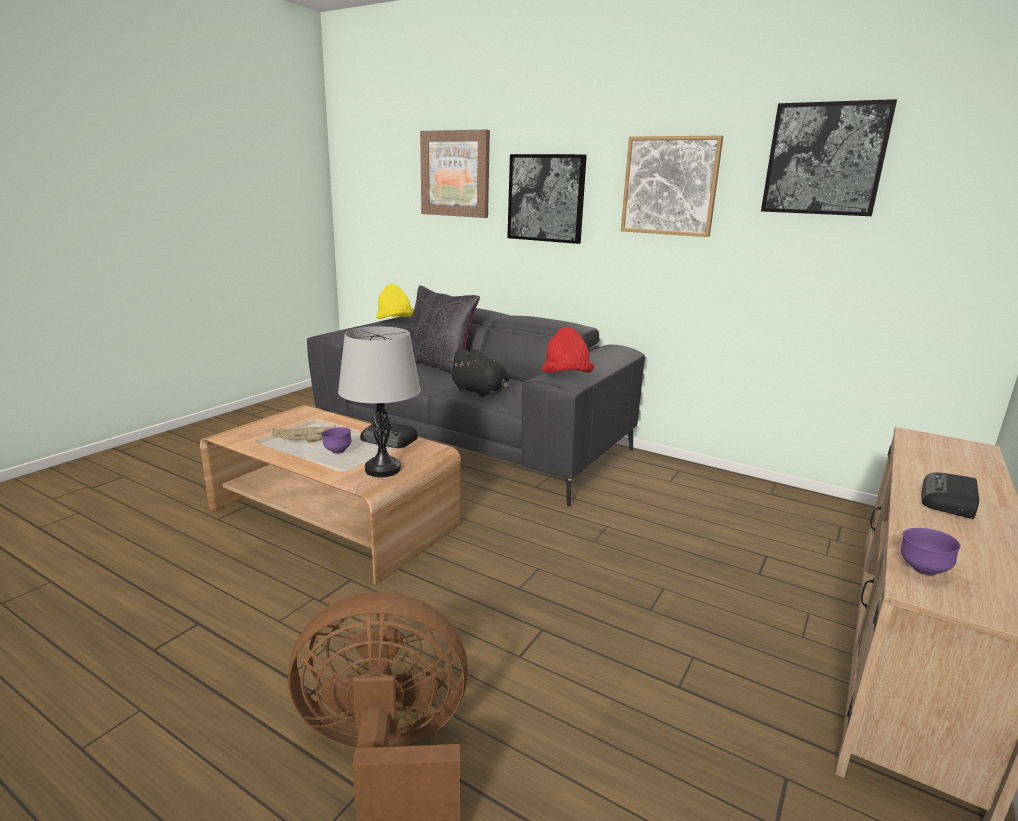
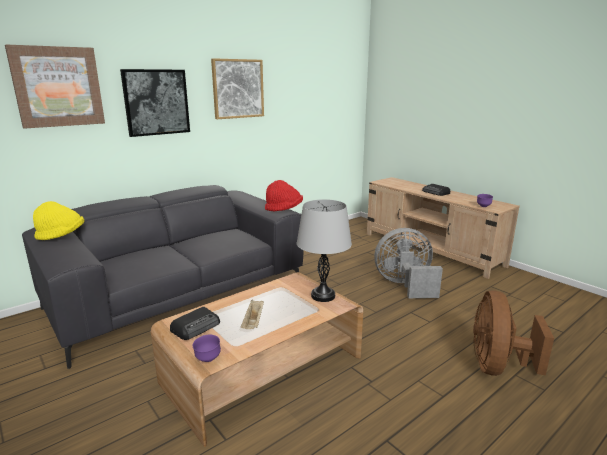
camera: 70 degrees left, 0 degrees up
purple bowl [321,427,352,454] -> purple bowl moved to [193,335,221,362]
radio [360,421,418,448] -> radio moved to [170,307,220,340]
black pillow [409,286,480,374] -> none
black plush toy [448,348,509,397] -> none
picture [761,99,897,216] -> none
none -> grey fan [374,228,443,298]

